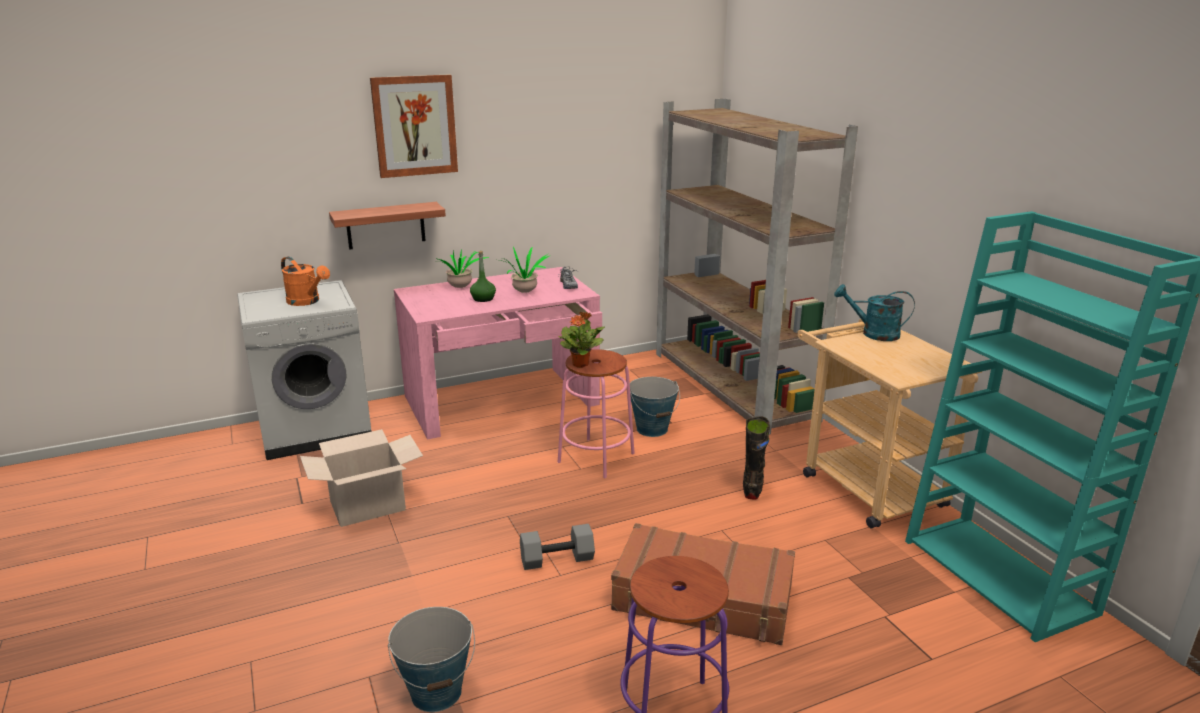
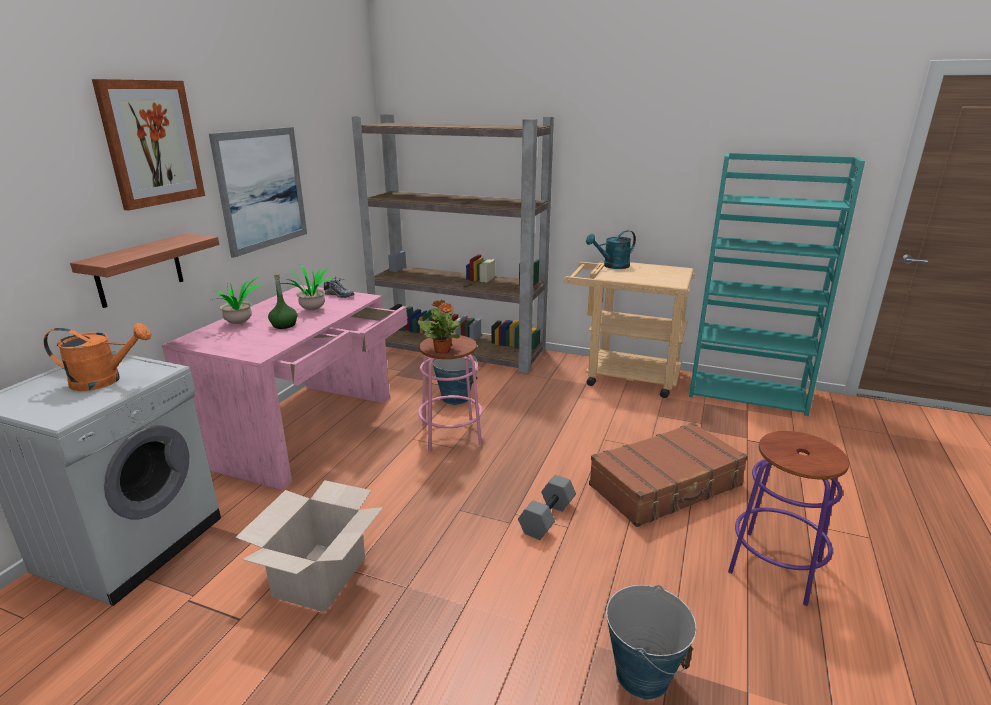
camera: 45 degrees left, 0 degrees up
black boot [743,416,770,500] -> none
none -> picture [209,127,307,258]

